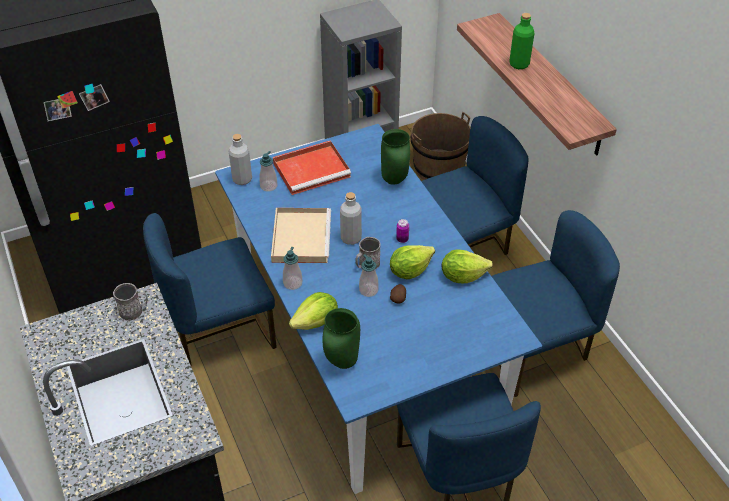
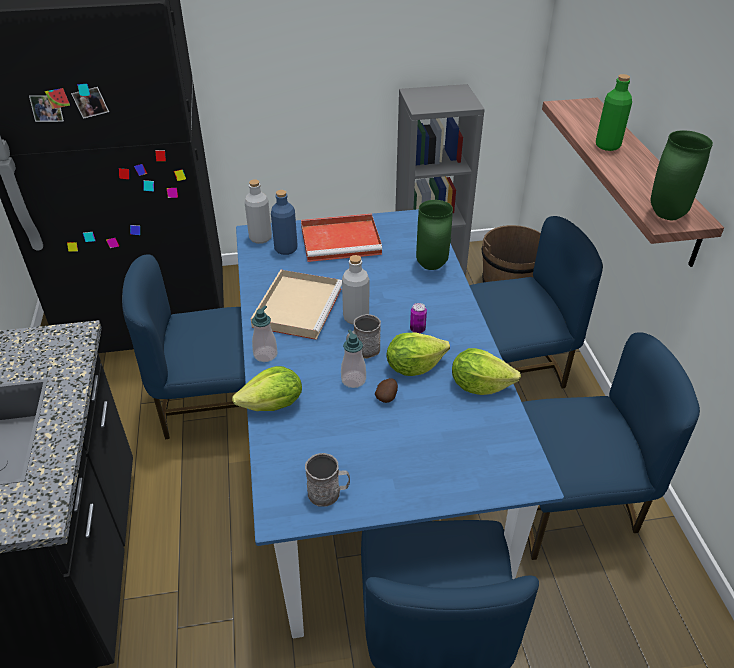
camera: 15 degrees right, 5 degrees down
grey mug [113,283,148,321] -> grey mug moved to [305,453,350,507]
soap dispenser [259,151,277,192] -> blue bottle [271,190,298,255]
green vase [323,308,360,369] -> green vase moved to [651,130,713,220]

